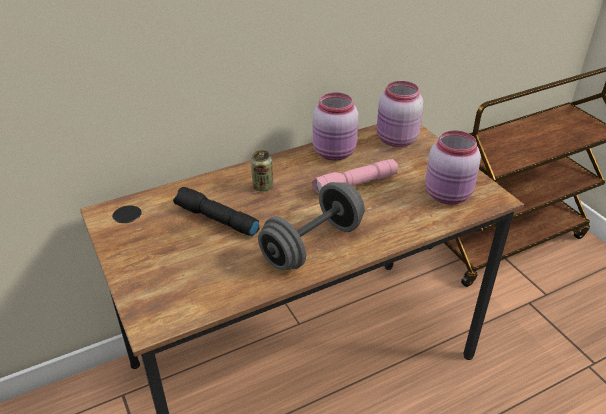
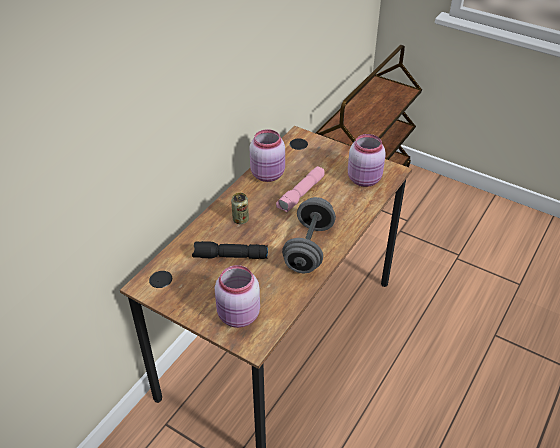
camera: 30 degrees left, 5 degrees up
pink jar [377,81,424,147] -> pink jar moved to [215,265,260,328]

